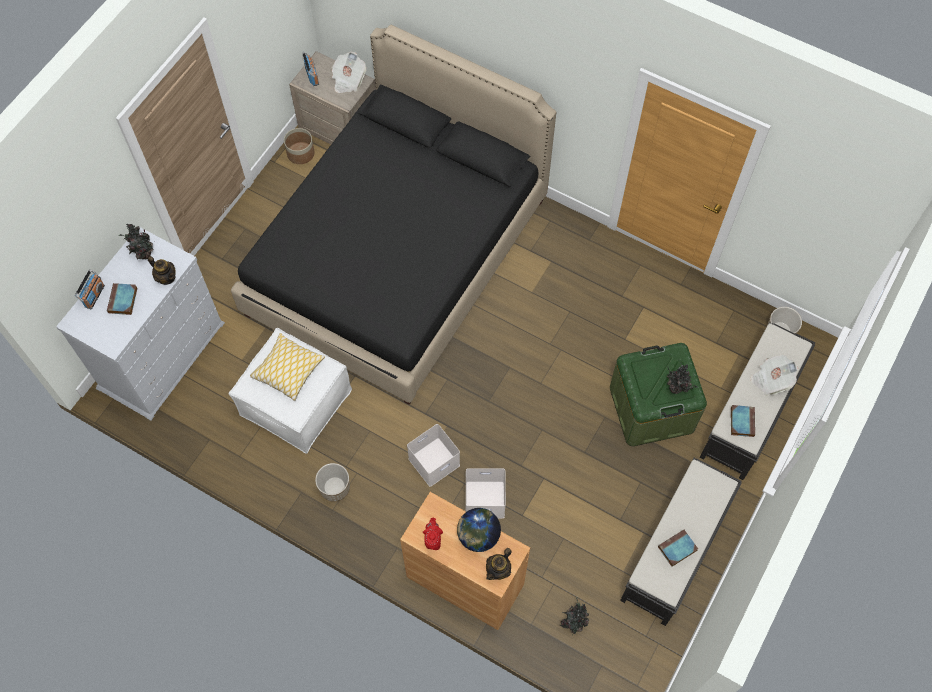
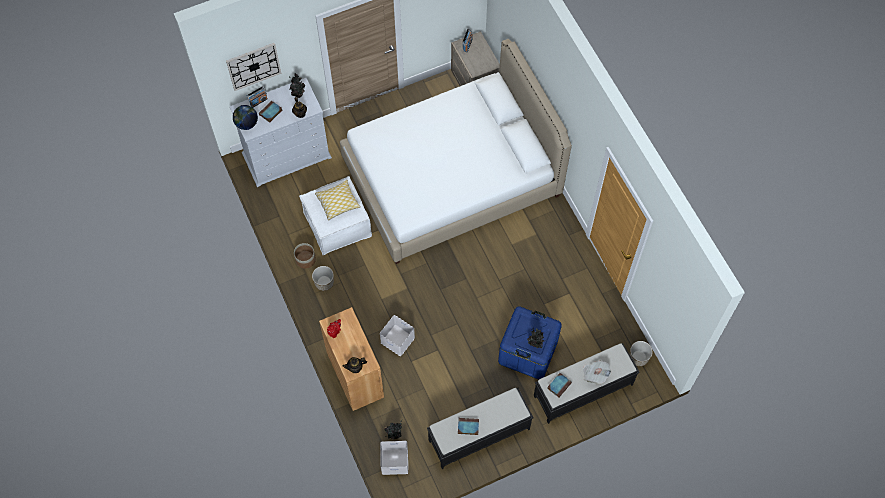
camera: 35 degrees right, 0 degrees up
black bed [231,25,556,405] -> white bed [340,39,572,264]
planter [284,128,315,164] -> planter moved to [294,243,316,268]
newspaper [331,52,366,93] -> none
white storage box [407,424,460,487] -> white storage box moved to [380,441,408,475]
globe [457,508,501,552] -> globe moved to [233,105,258,130]
green storage box [610,343,707,446] -> blue storage box [498,307,562,380]
none -> wall clock [226,43,281,91]

